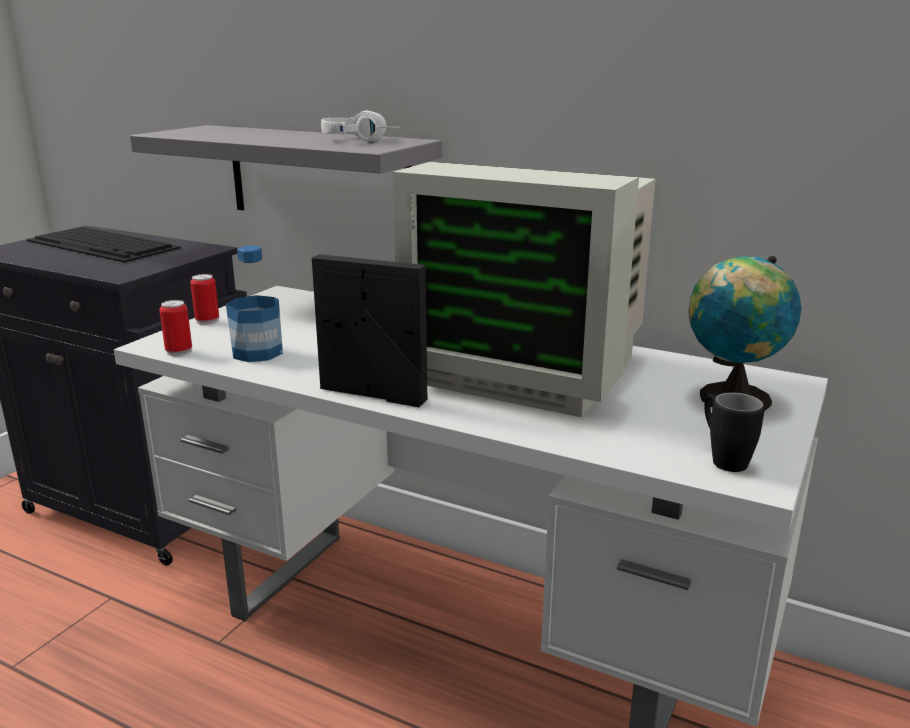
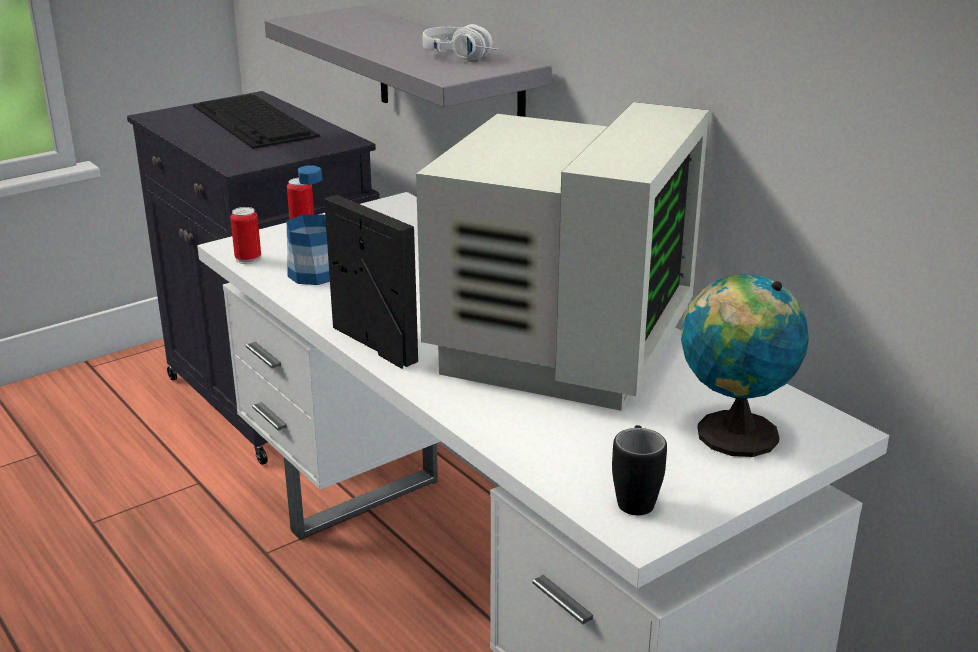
camera: 25 degrees right, 5 degrees up
monitor [393,162,655,417] -> monitor turned 120 degrees counterclockwise [416,102,709,411]

